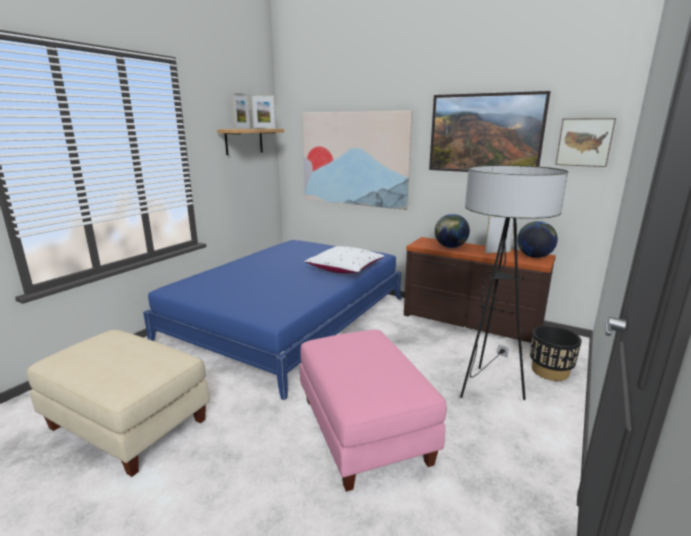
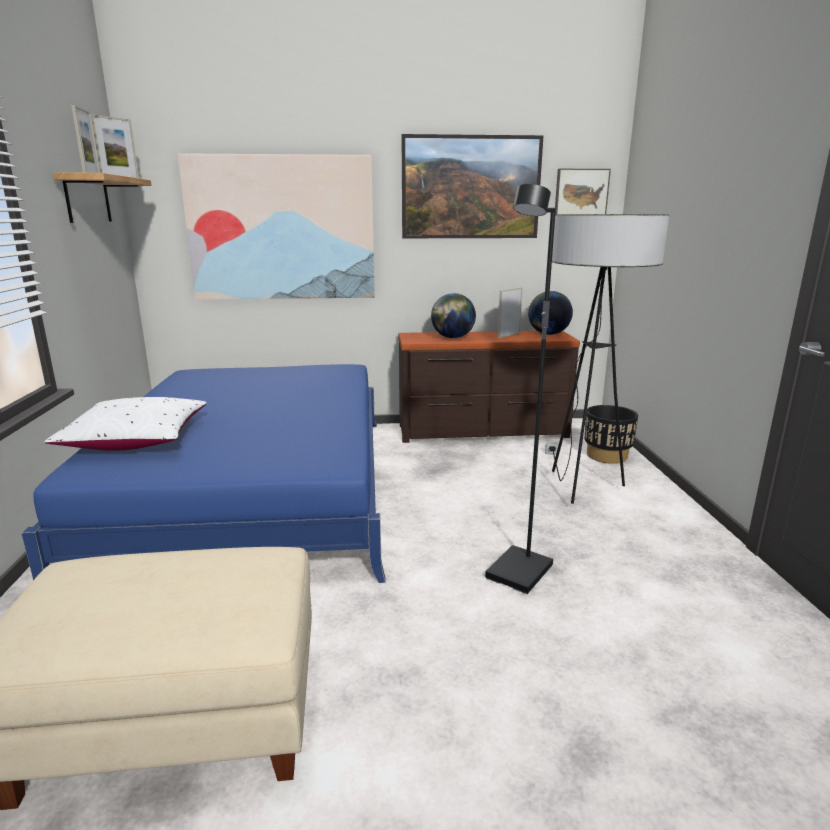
camera: 35 degrees left, 0 degrees up
pink ottoman [300,330,446,492] -> black floor lamp [485,184,556,594]
white pillow [304,246,384,273] -> white pillow moved to [44,397,207,451]

